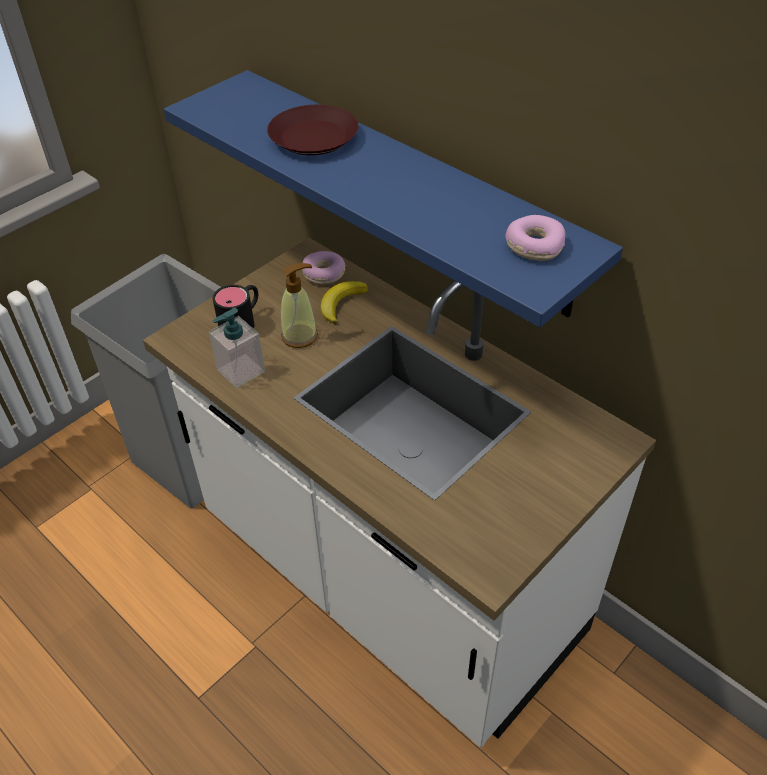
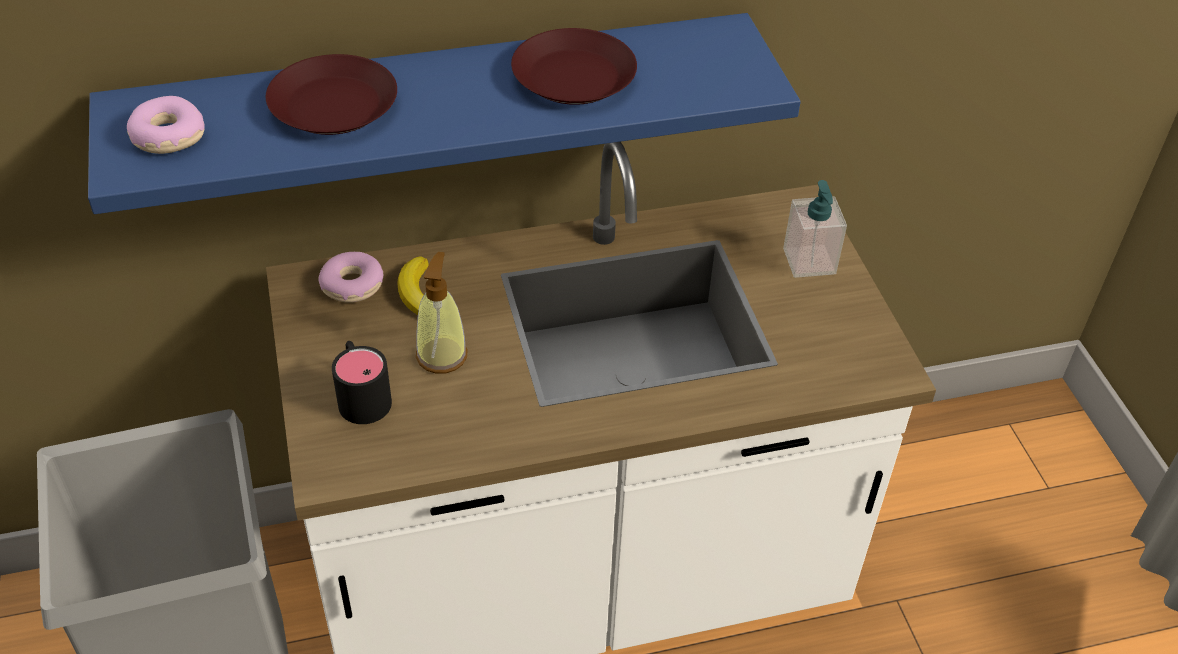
camera: 60 degrees left, 0 degrees up
soap dispenser [209,308,265,388] -> soap dispenser moved to [783,180,847,278]
donut [505,215,565,261] -> donut moved to [127,96,205,154]
none -> brown plate [511,28,637,105]

